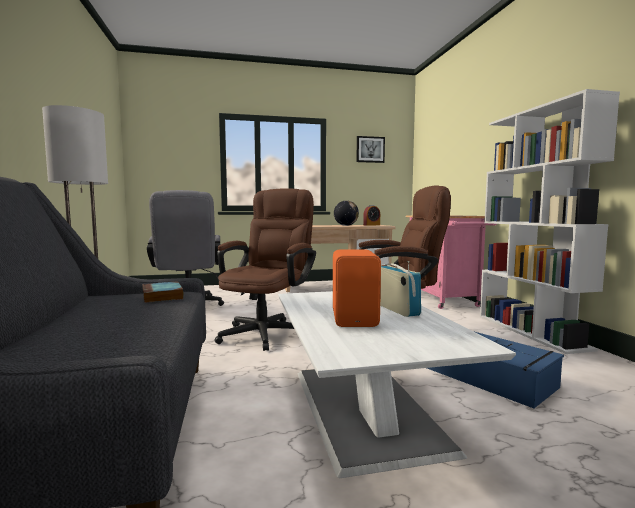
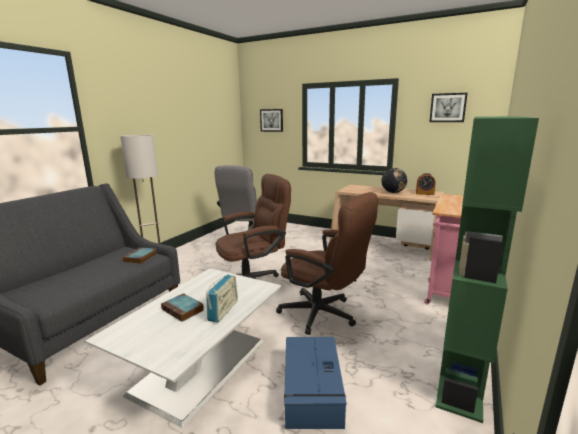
camera: 40 degrees right, 10 degrees up
orange speaker [333,250,381,327] -> book [161,293,204,322]
white bookcase [480,89,620,354] -> green bookcase [436,116,539,423]
none -> picture [260,109,283,132]

